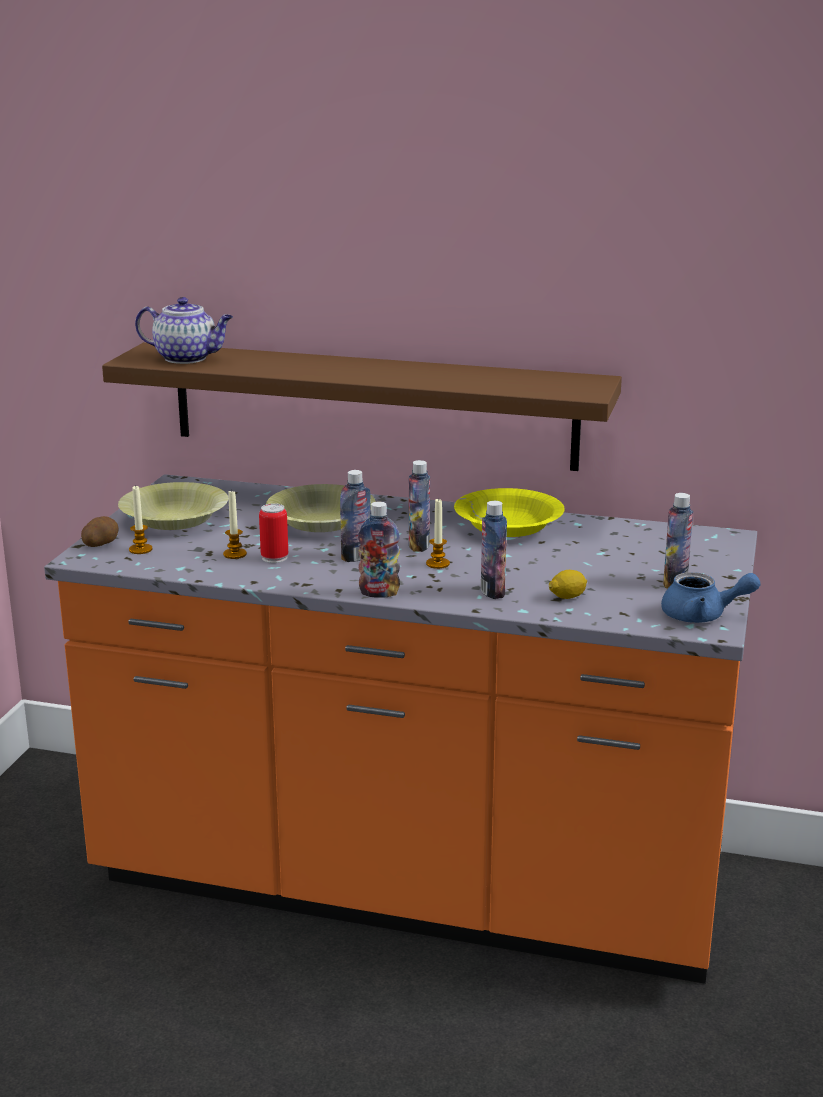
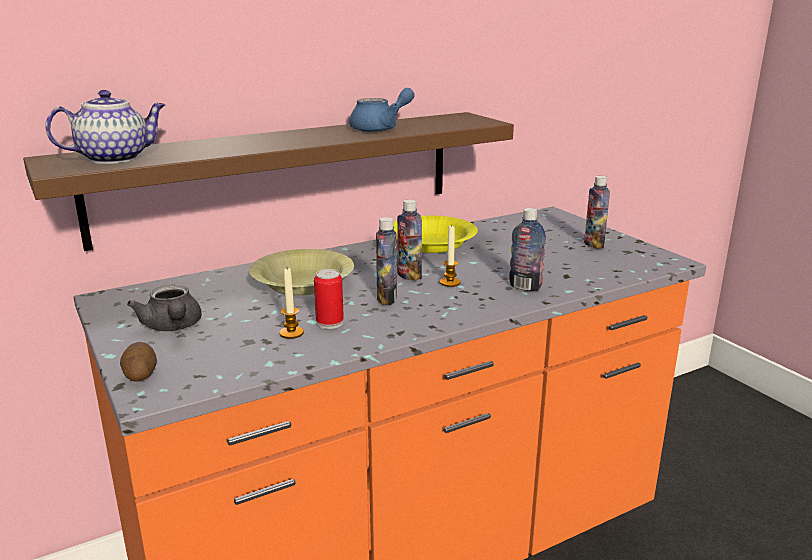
camera: 45 degrees left, 0 degrees up
yellow bowl [118,482,228,530] -> grey teapot [127,285,202,331]
candle [129,485,152,554] -> none
bottle [358,502,400,598] -> none
lemon [549,570,587,599] -> none
blue teapot [661,572,760,623] -> blue teapot moved to [349,88,415,132]

